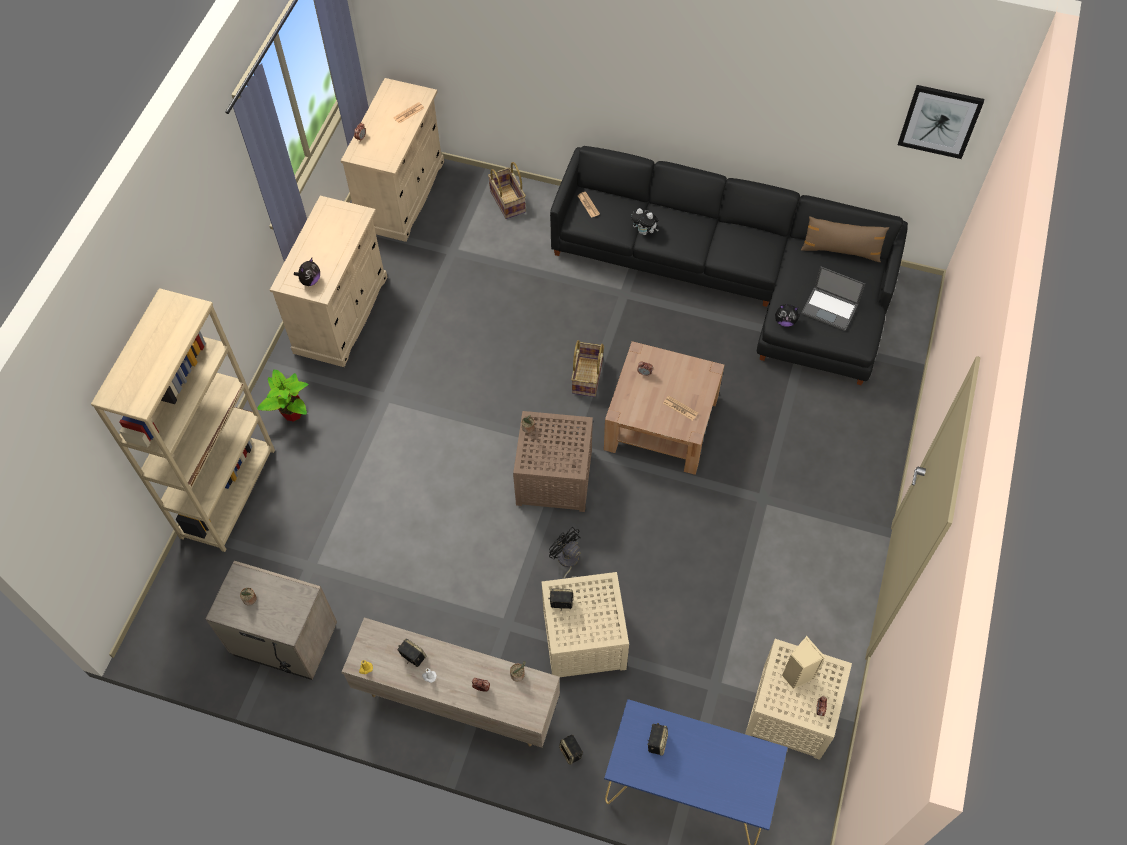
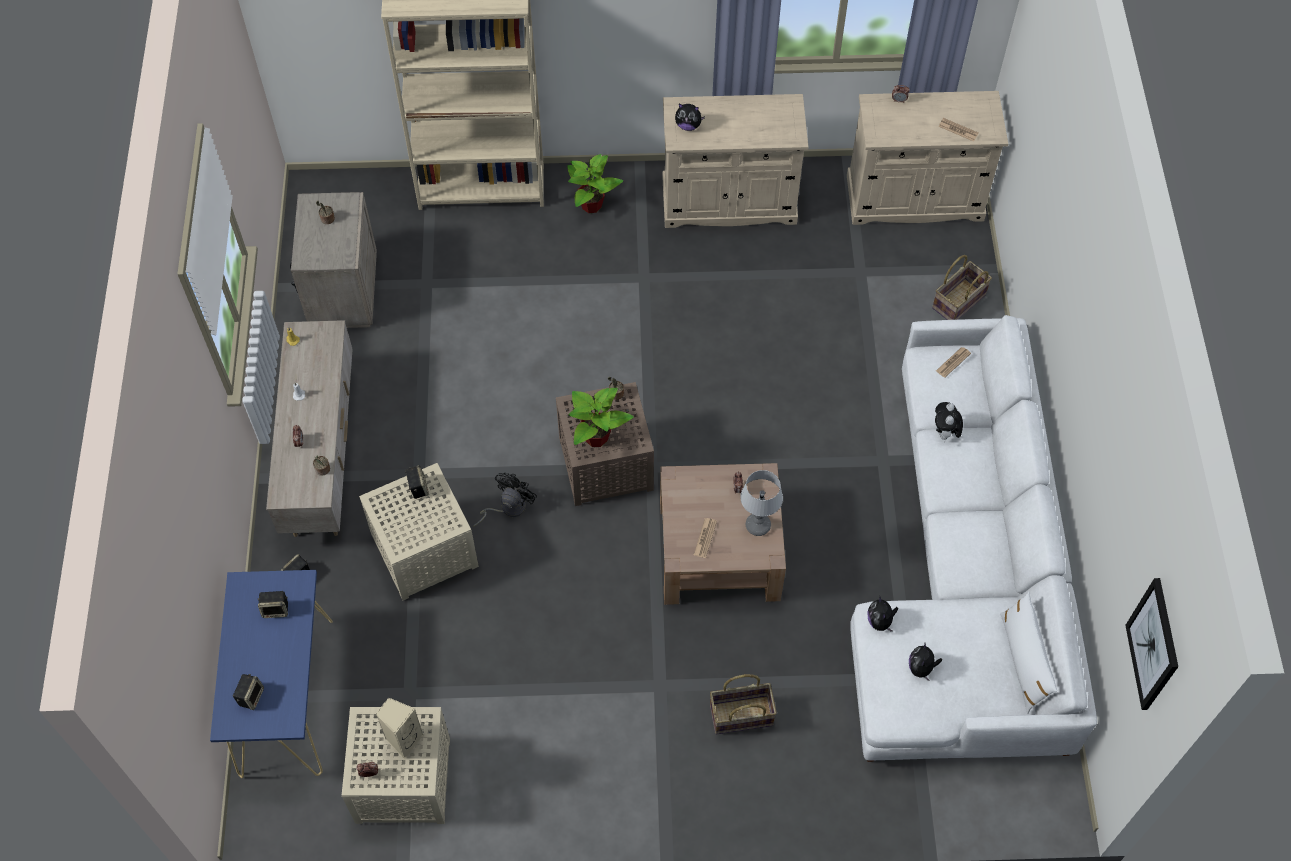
camera: 70 degrees right, 0 degrees up
speaker [398,639,427,667] -> speaker moved to [233,674,264,710]
black sofa [550,146,908,385] -> white sofa [850,315,1097,762]
basket [571,340,604,397] -> basket moved to [710,674,777,735]
brown pillow [801,216,889,262] -> white pillow [1000,592,1057,714]
laptop [801,266,865,331] -> plush toy [909,643,942,681]
none -> potted plant [568,388,634,447]
none -> table lamp [740,470,783,536]

